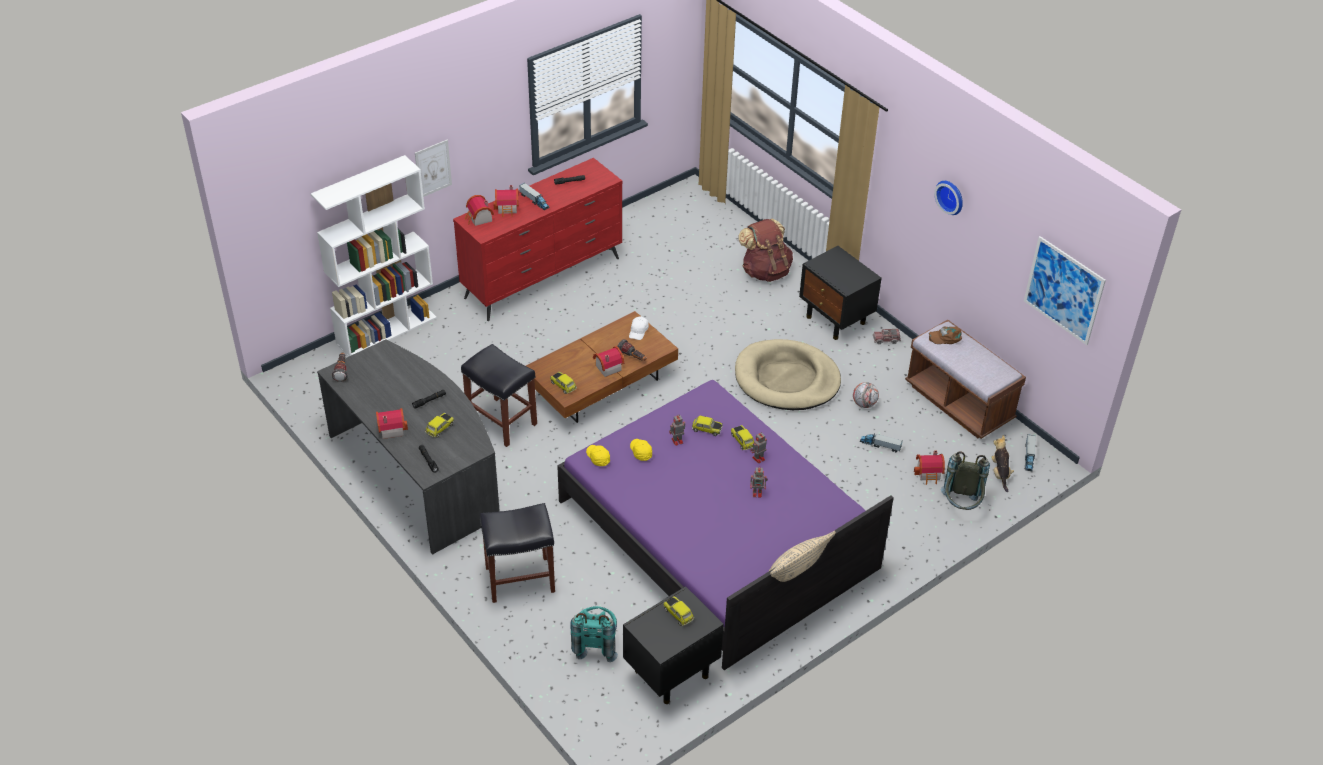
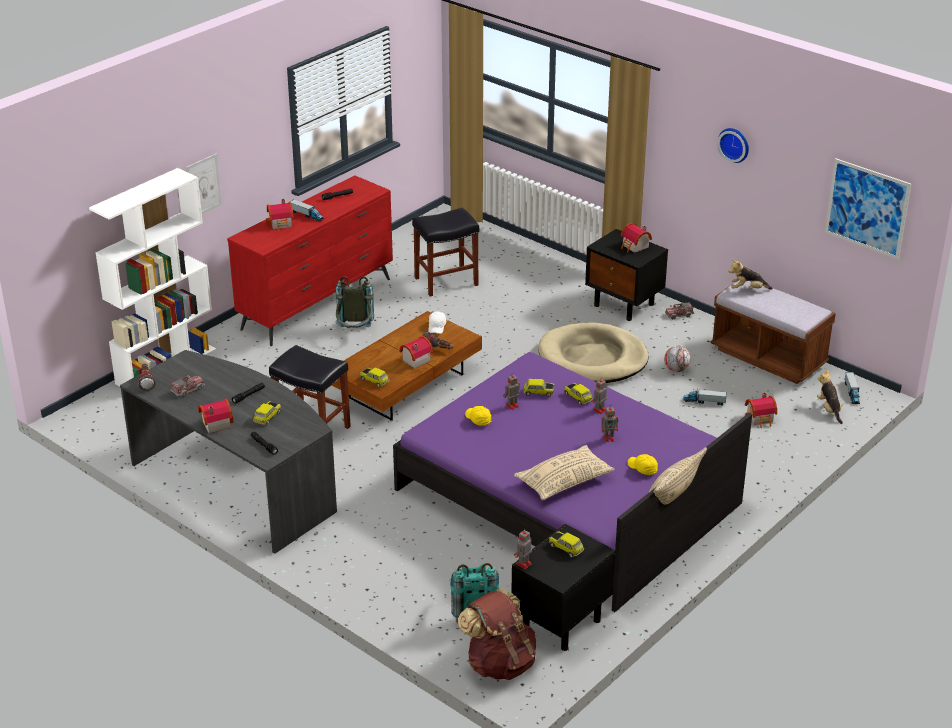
camera: 10 degrees left, 10 degrees down
toy house [465,195,494,226] -> toy house moved to [621,223,652,253]
black stool [480,503,555,603] -> black stool moved to [412,207,479,297]
yellow cap [586,445,610,466] -> yellow cap moved to [628,454,658,475]
brown backpack [738,218,793,282] -> brown backpack moved to [458,588,536,680]
brown cap [929,326,962,344] -> plush toy [729,259,773,290]
grey backpack [941,451,990,510] -> grey backpack moved to [336,276,374,328]
none -> toy truck [170,375,205,397]
none -> beige pillow [514,445,615,500]
none -> toy robot [514,529,532,569]

